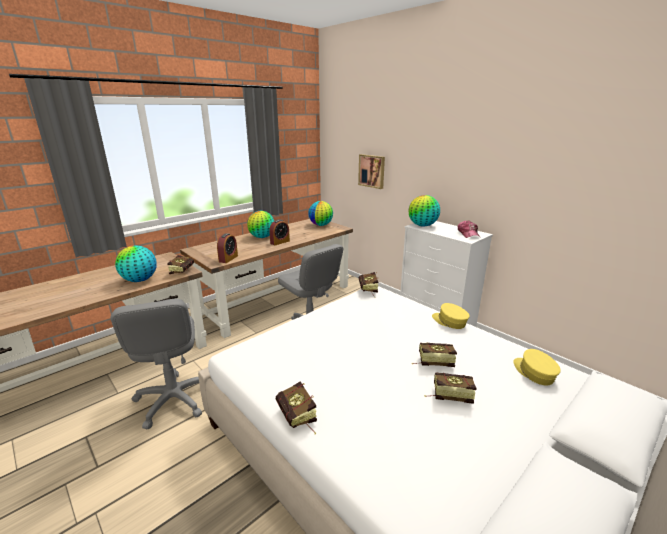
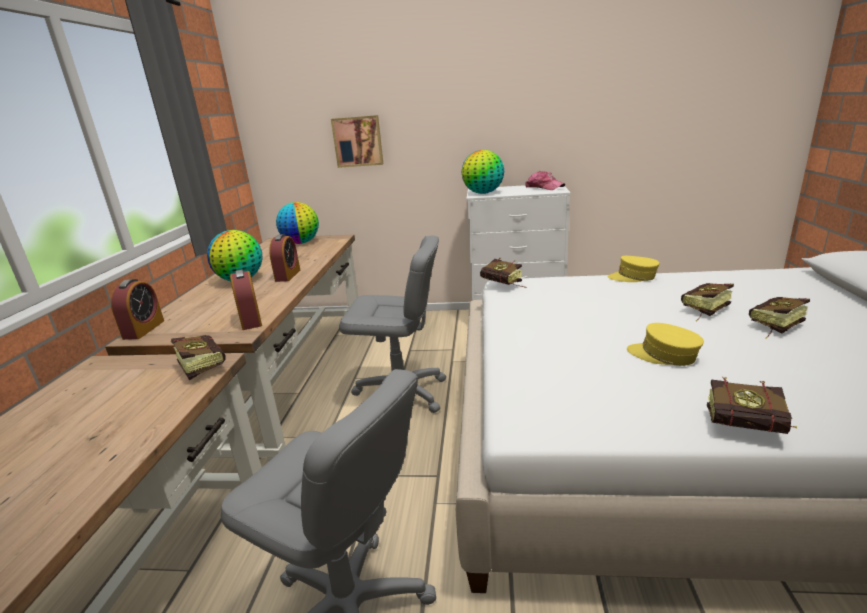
camera: 40 degrees left, 0 degrees up
globe [115,245,157,282] -> none
yellow cap [513,349,561,385] -> yellow cap moved to [627,323,704,366]
none -> alarm clock [111,279,164,340]

